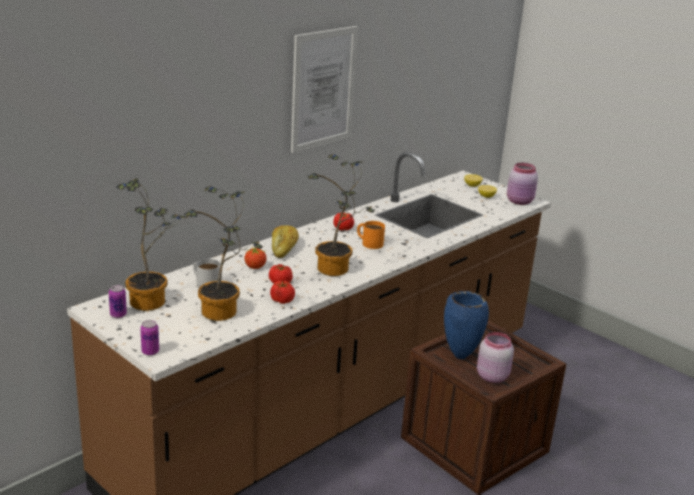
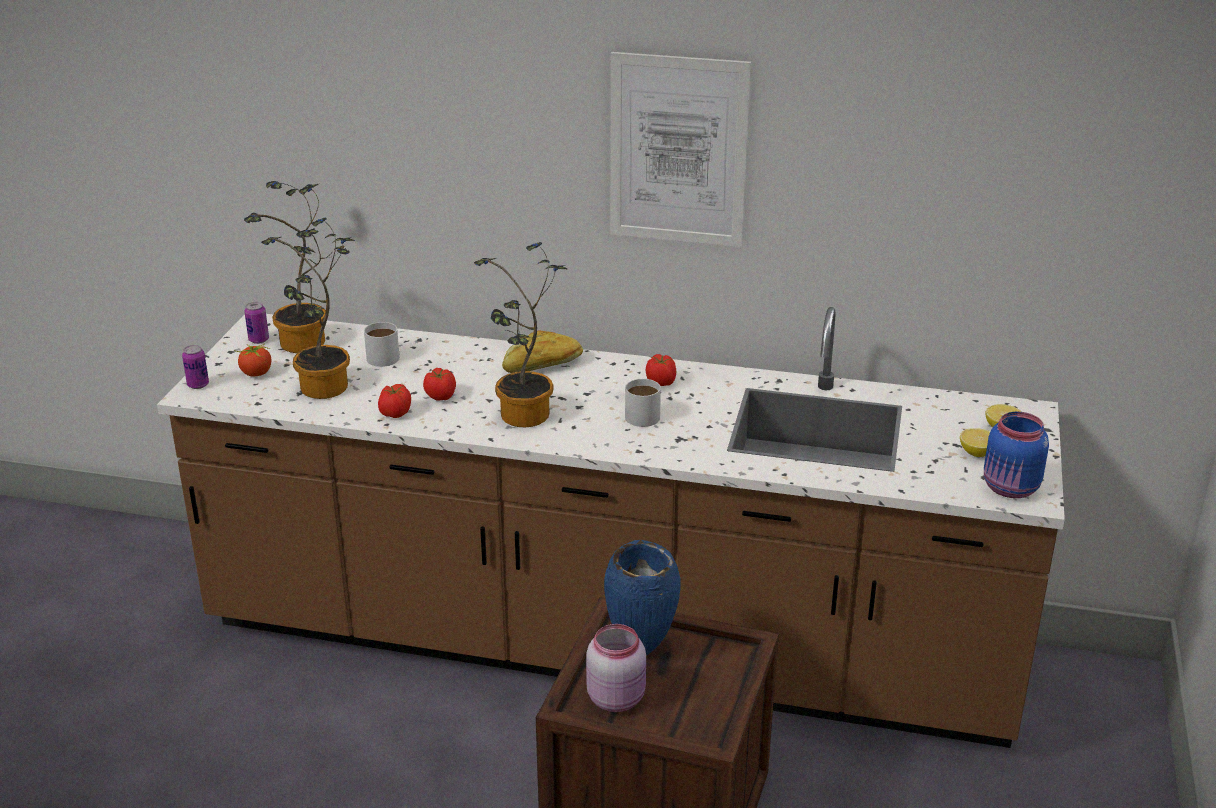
camera: 60 degrees right, 5 degrees up
tomato [244,246,267,269] -> tomato moved to [234,343,271,377]
orange mug [357,221,385,249] -> white mug [625,379,661,427]
pink jar [507,163,538,205] -> blue jar [984,412,1049,498]

